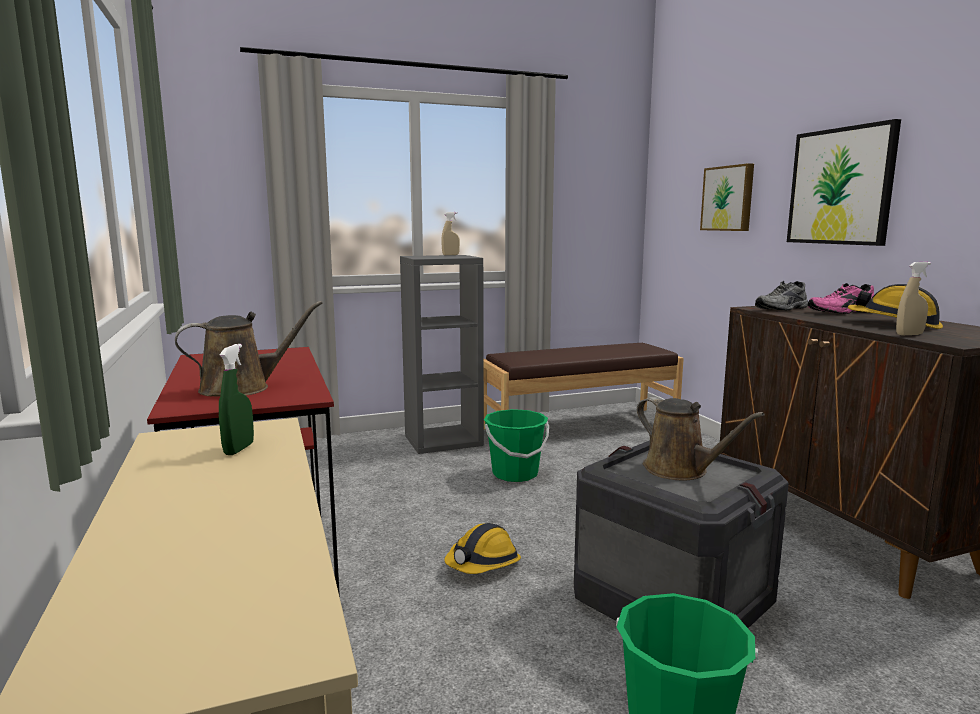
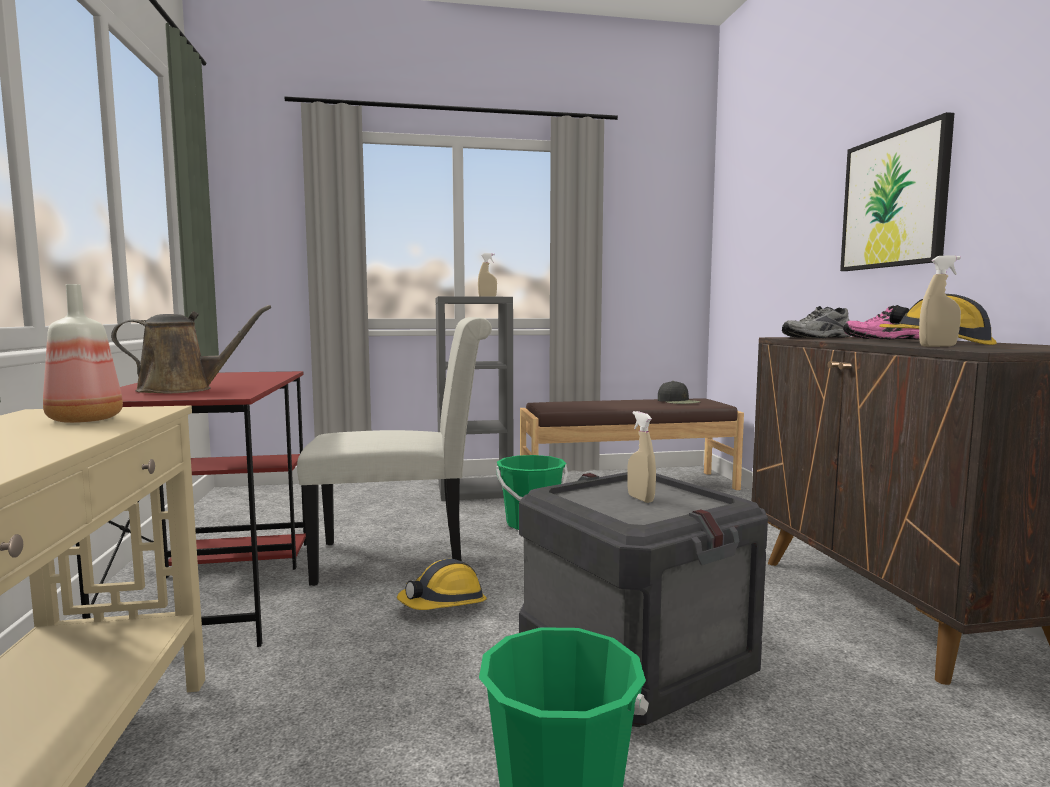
camera: 10 degrees right, 5 degrees down
green spray bottle [219,344,254,455] -> bottle [43,284,123,423]
brown watering can [637,397,765,480] -> beige spray bottle [627,411,656,503]
picture [700,163,754,231] -> none
none -> white chair [297,317,492,586]
none -> black cap [658,381,701,404]

